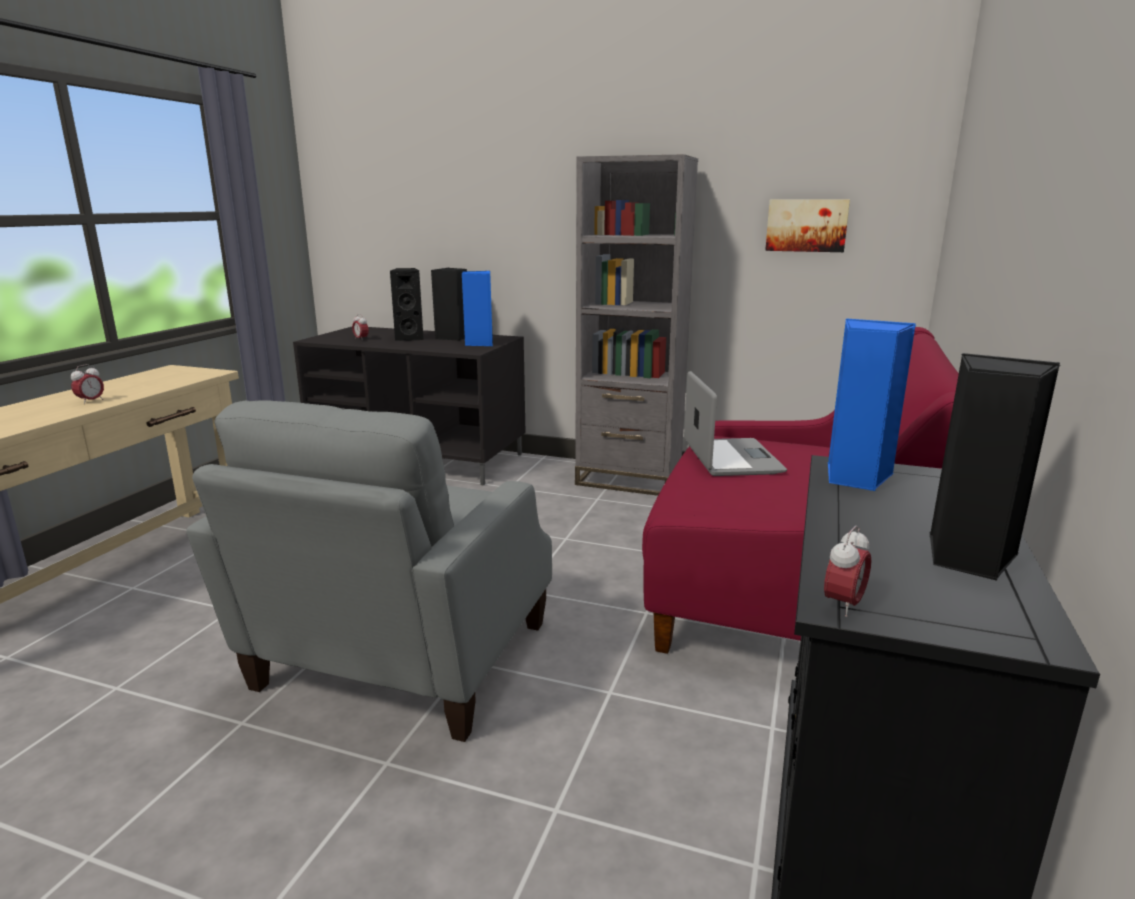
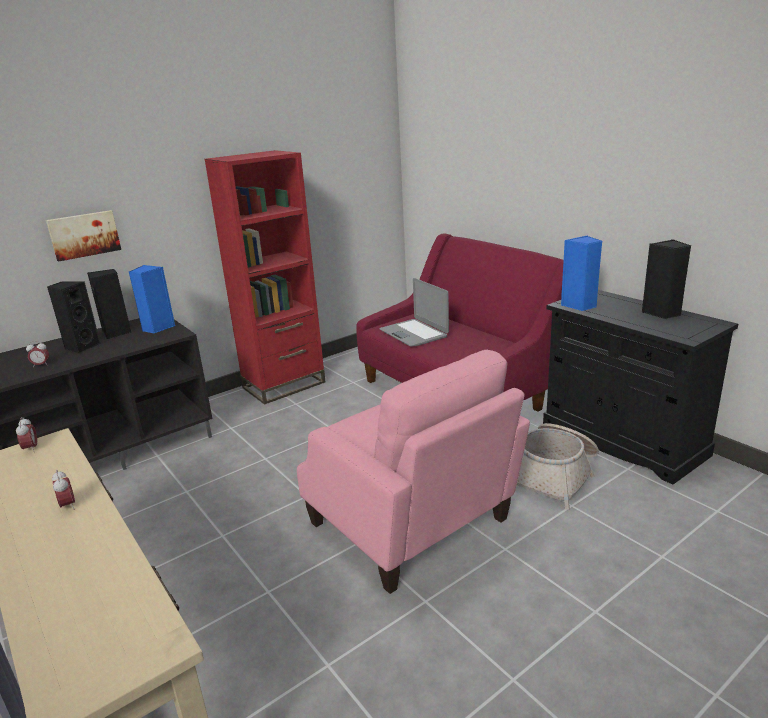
camera: 55 degrees left, 5 degrees up
grey armchair [186,400,552,742] -> pink armchair [297,350,530,594]
grey bookcase [575,154,698,496] -> red bookcase [204,150,326,405]
laptop [684,371,787,476] -> laptop turned 150 degrees counterclockwise [379,278,449,347]
picture [765,200,850,252] -> picture moved to [46,210,121,262]
alarm clock [824,526,871,617] -> alarm clock moved to [16,417,37,451]
none -> basket [517,423,599,510]

